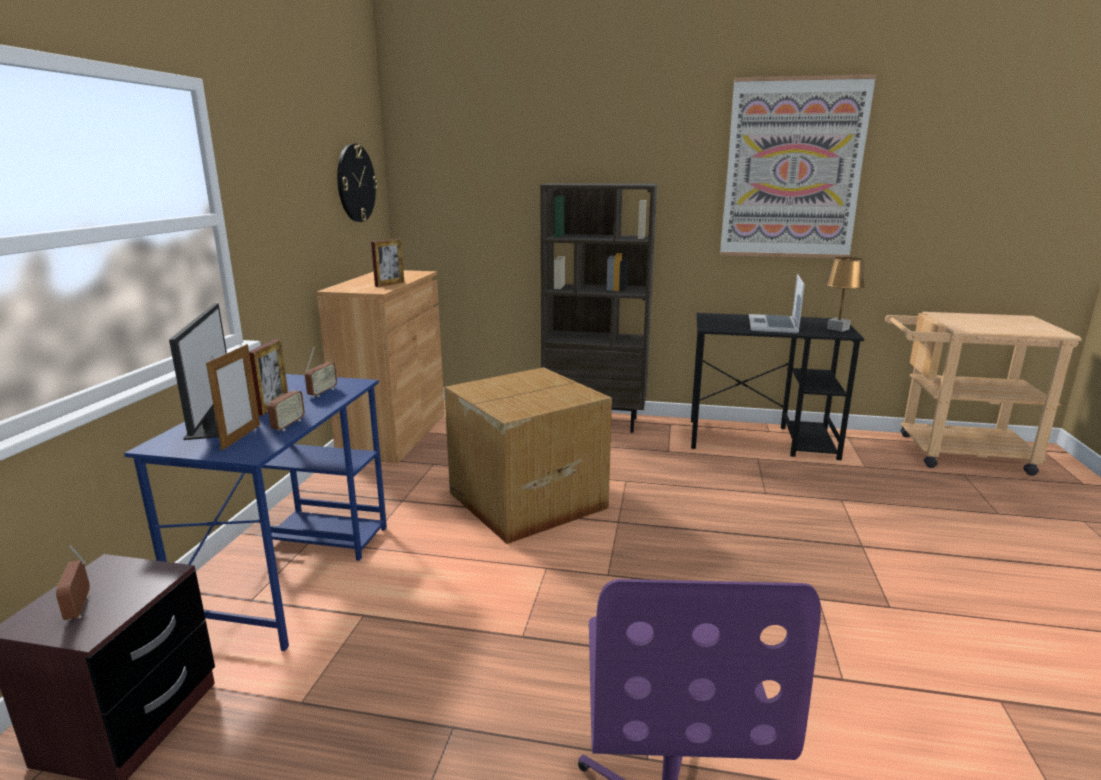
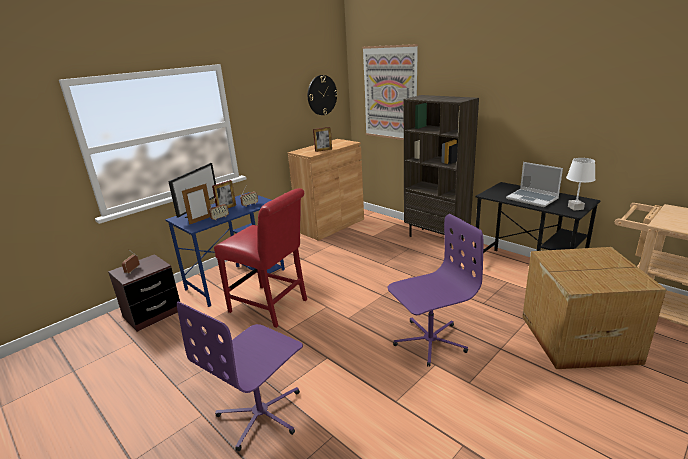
camera: 35 degrees right, 5 degrees up
cardboard box [444,367,612,544] -> cardboard box moved to [522,247,667,369]
picture [720,74,876,258] -> picture moved to [362,44,418,140]
laptop [749,274,805,333] -> laptop turned 90 degrees counterclockwise [506,162,563,207]
brown table lamp [825,257,865,332] -> white table lamp [566,158,596,211]
none -> red chair [214,188,307,328]
none -> purple office chair [388,214,484,367]

